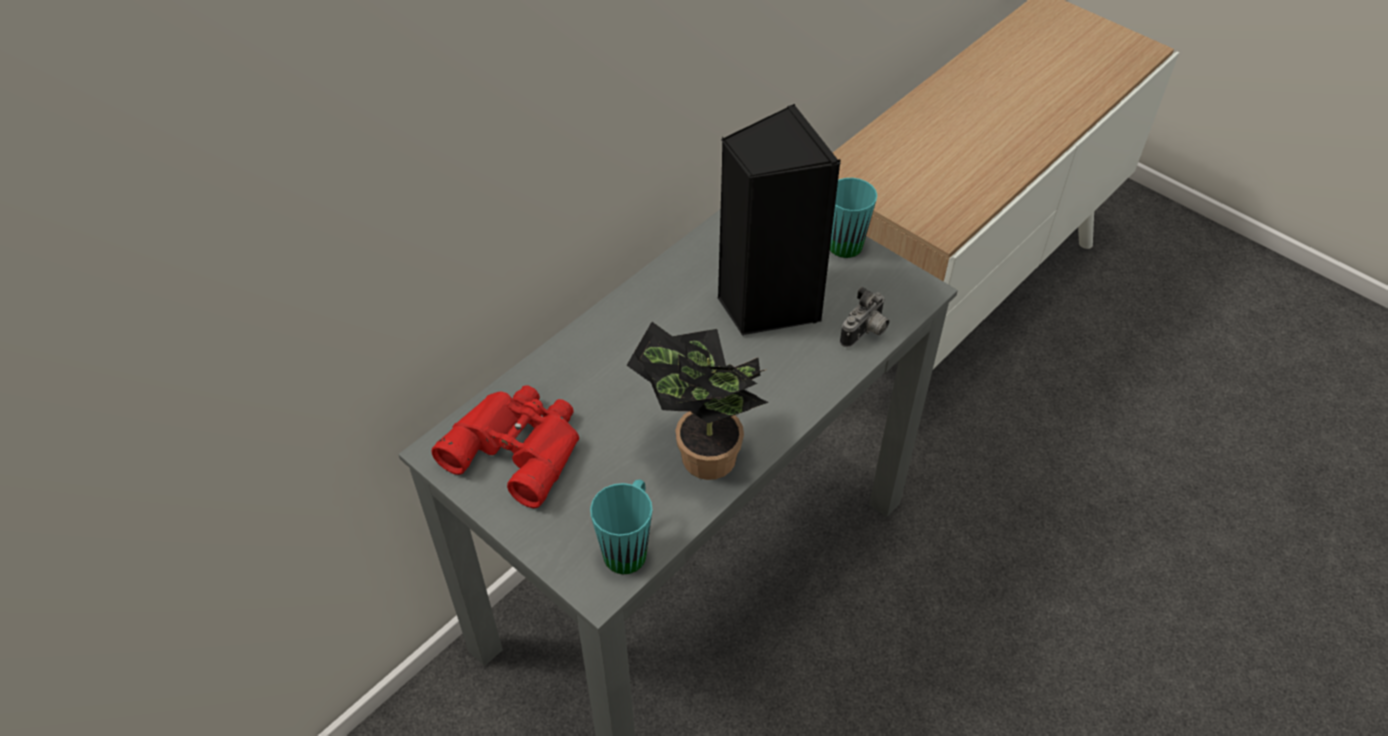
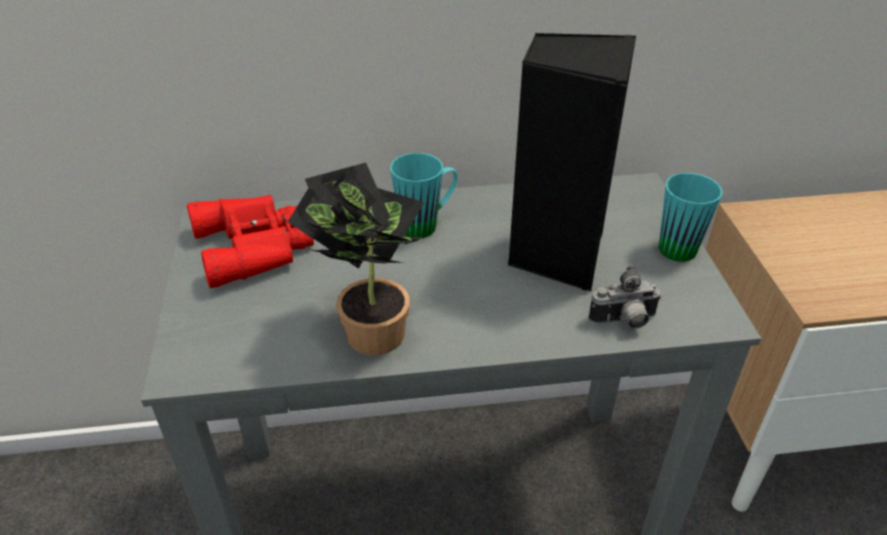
camera: 40 degrees right, 10 degrees down
turquoise mug [590,480,653,574] -> turquoise mug moved to [390,153,457,238]

